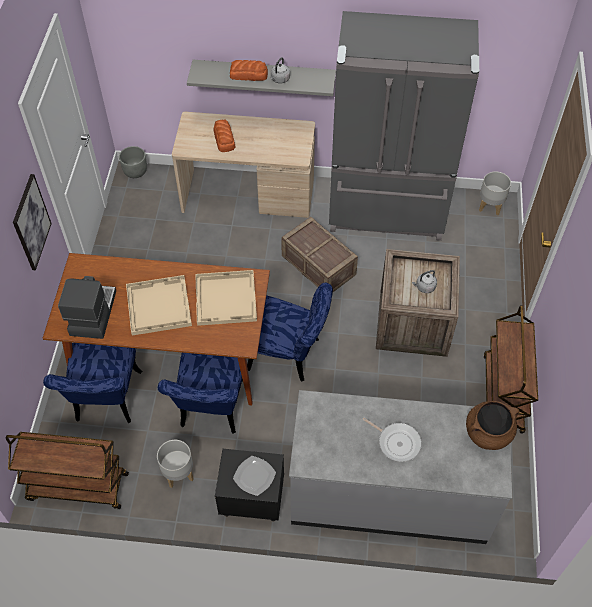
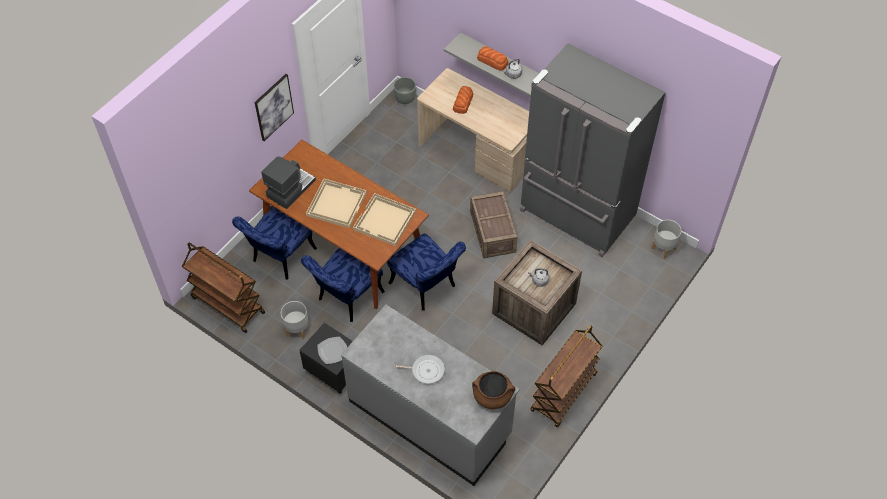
camera: 30 degrees right, 0 degrees up
frying pan [362,418,422,462] -> frying pan turned 60 degrees counterclockwise [394,355,445,384]

